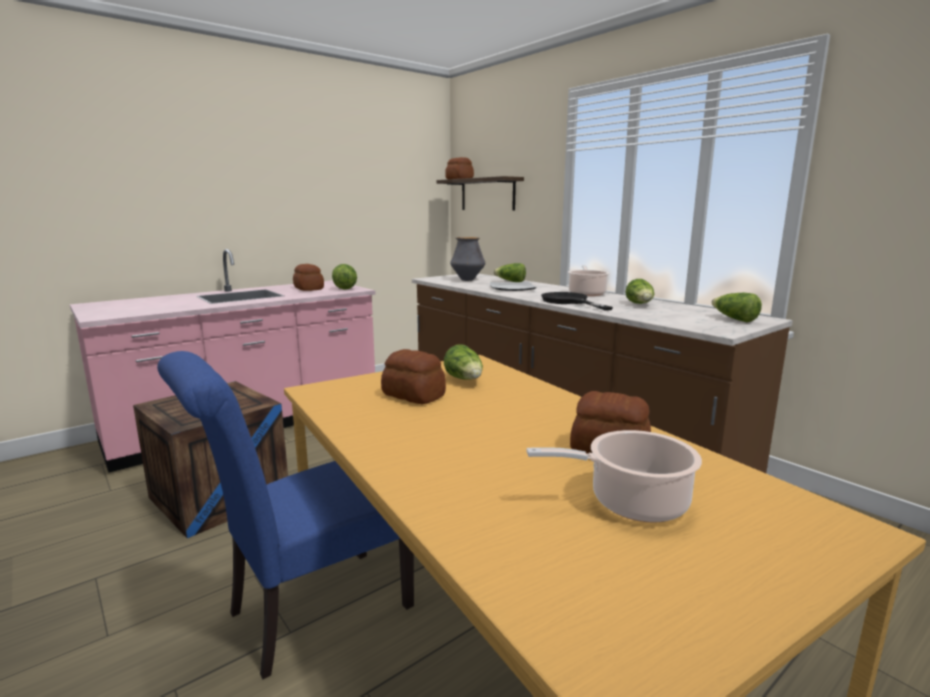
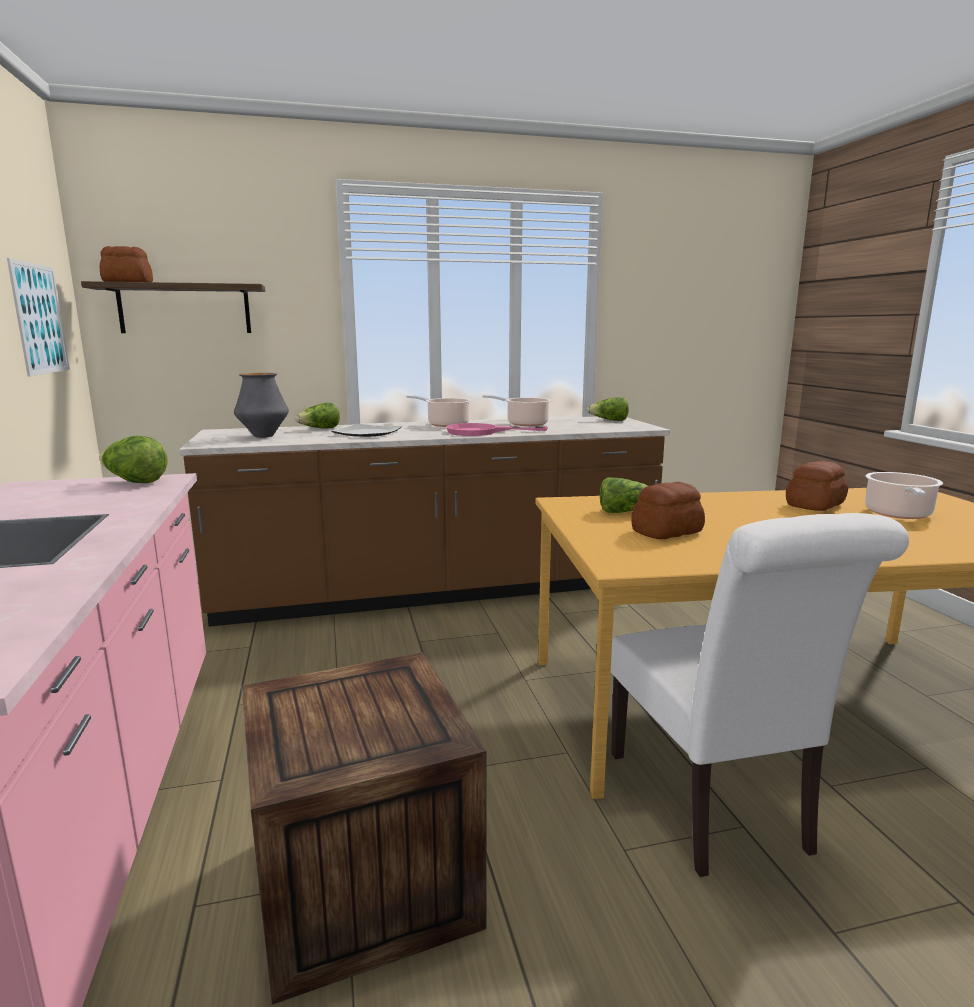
camera: 65 degrees left, 0 degrees up
blue chair [157,351,414,679] -> white chair [611,513,909,877]
bread [293,264,324,291] -> none
black frying pan [541,292,613,311] -> pink frying pan [446,423,548,436]
lettuce [625,279,654,304] -> cooking pot [483,395,551,426]
none -> picture [7,258,70,376]

